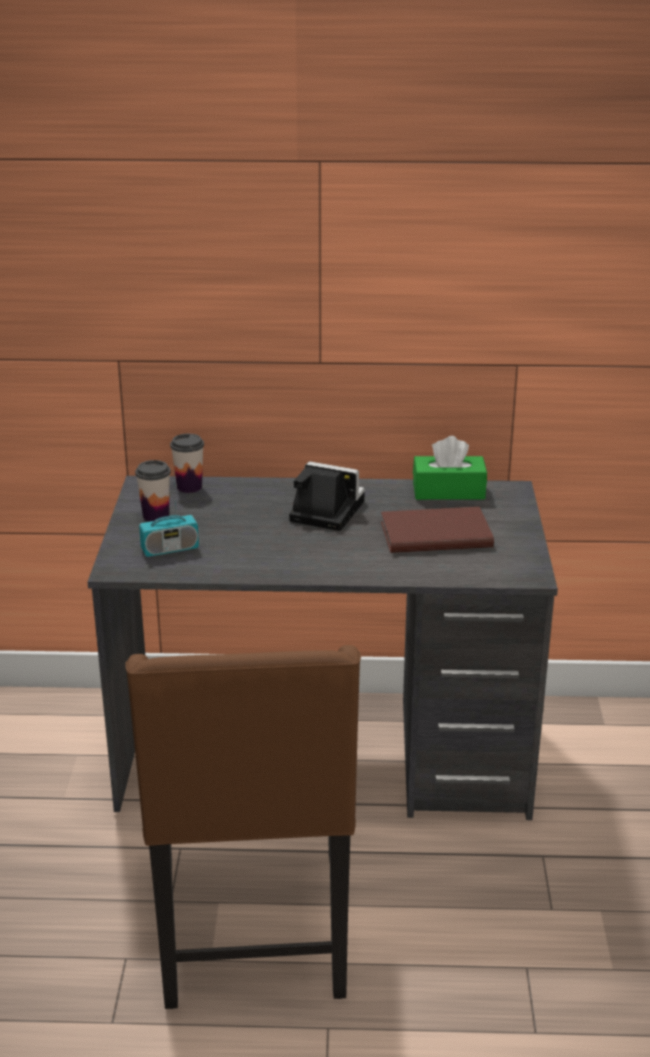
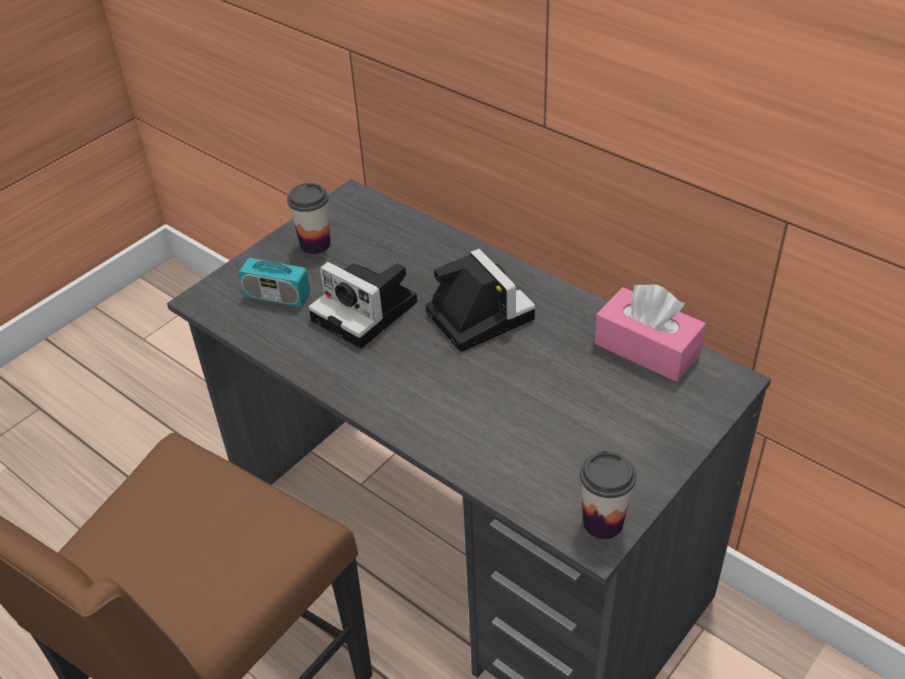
camera: 40 degrees right, 15 degrees up
cup [170,434,204,493] -> cup moved to [580,451,636,539]
brown book [381,507,494,553] -> none
green tissue box [413,436,487,500] -> pink tissue box [594,284,706,382]
none -> camera [308,262,417,349]

